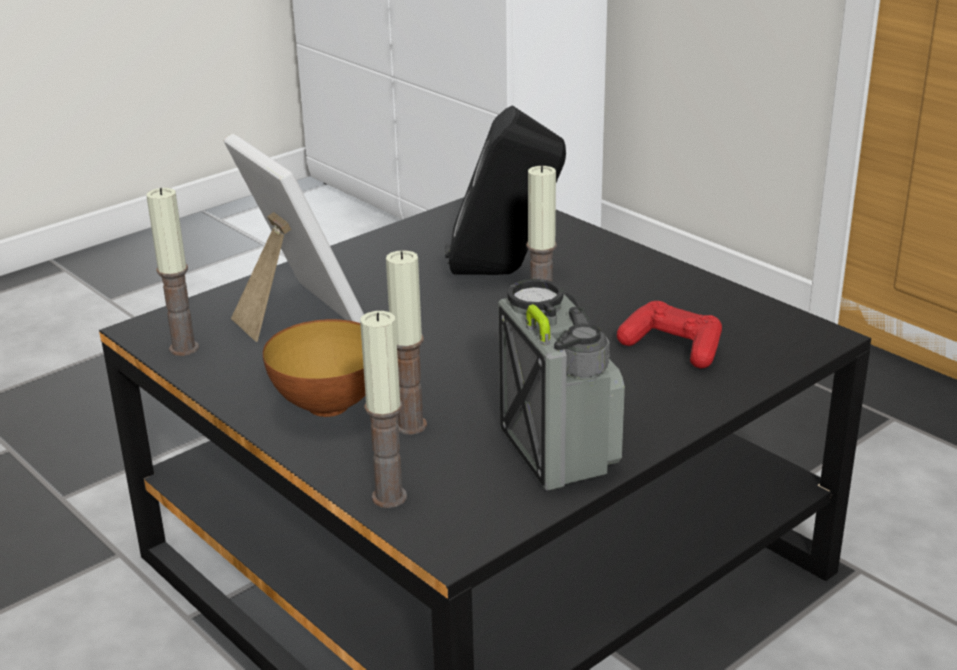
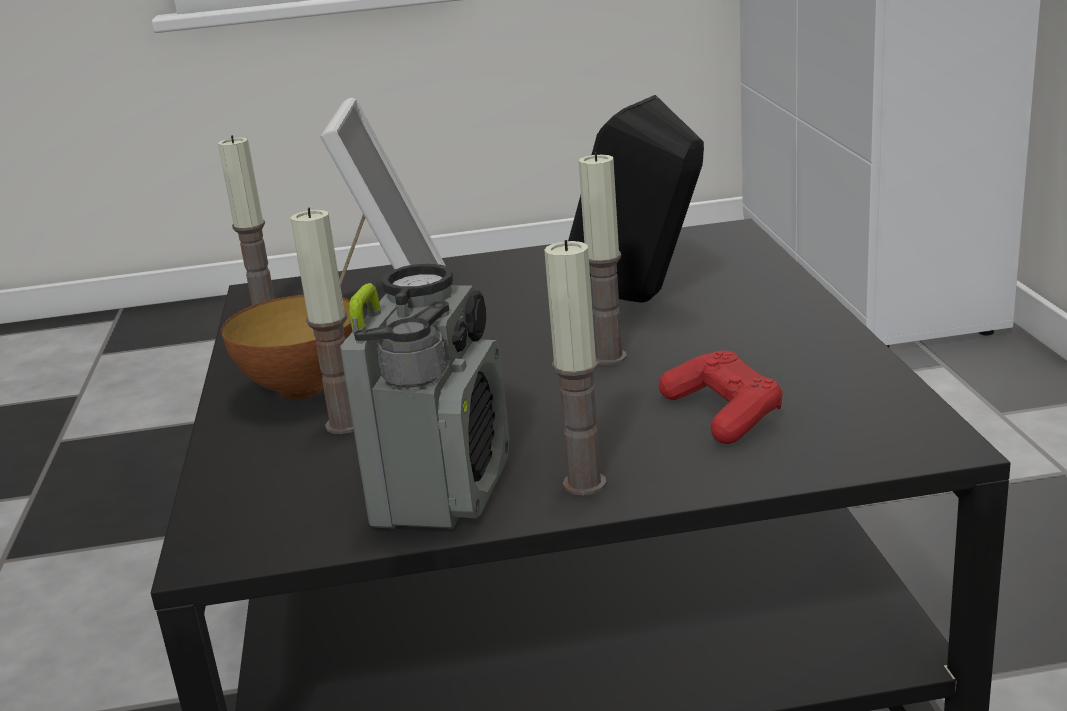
camera: 35 degrees right, 5 degrees down
candle [360,311,407,508] -> candle moved to [544,240,606,496]

